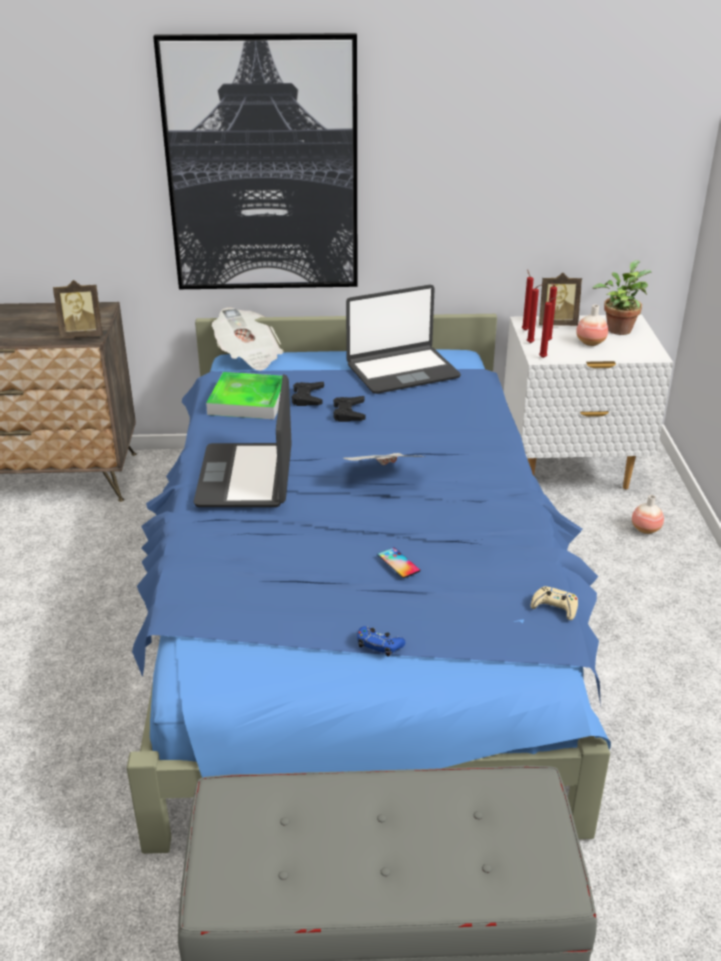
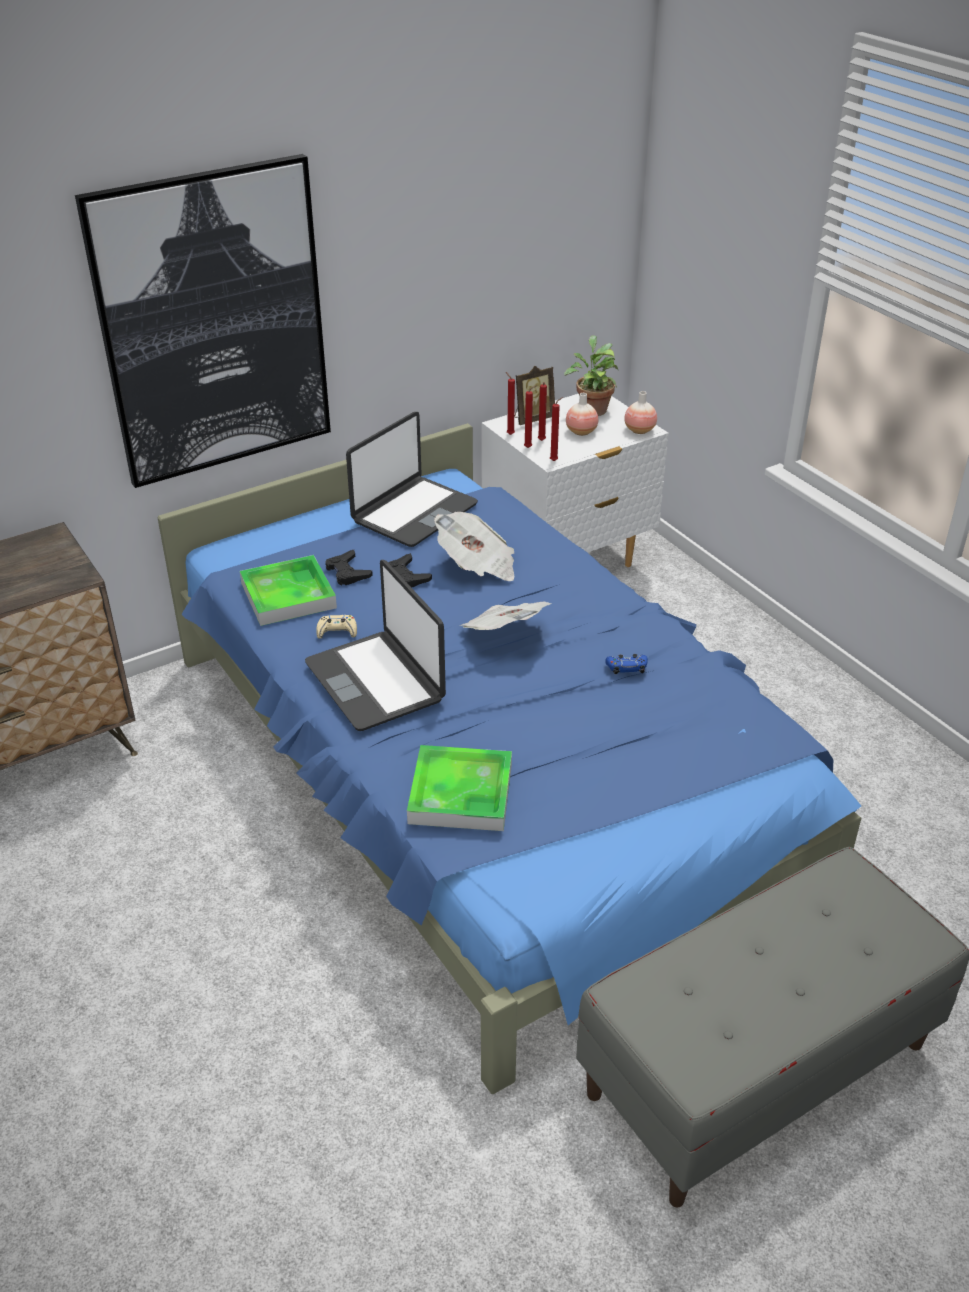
camera: 30 degrees left, 5 degrees up
picture frame [53,280,103,338] -> none
newspaper [212,307,284,371] -> newspaper moved to [434,512,515,581]
blue game controller [357,626,405,657] -> blue game controller moved to [605,654,648,674]
phone [377,547,420,578] -> none
beige game controller [530,586,578,620] -> beige game controller moved to [316,615,357,639]
vase [632,495,664,534] -> vase moved to [624,391,657,434]
none -> tray [407,745,512,831]

